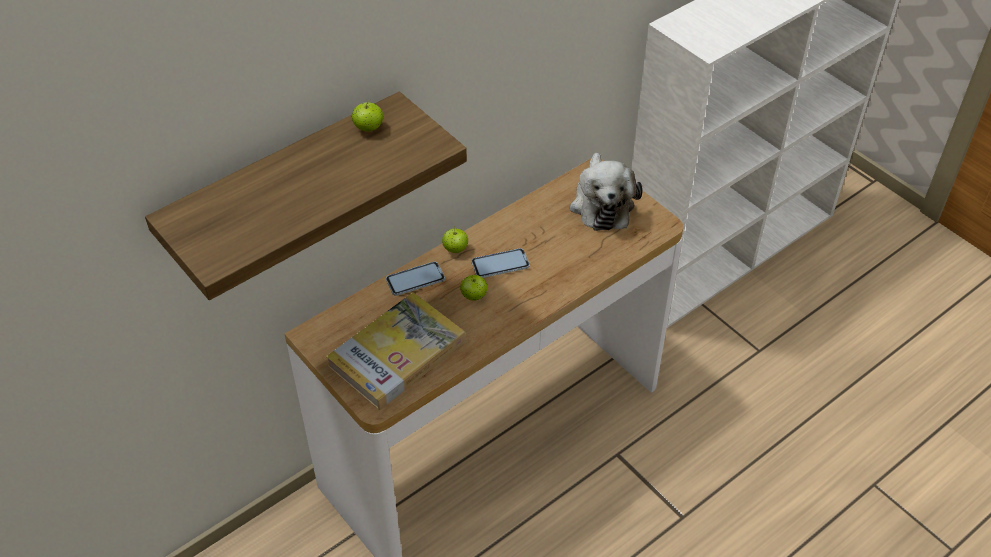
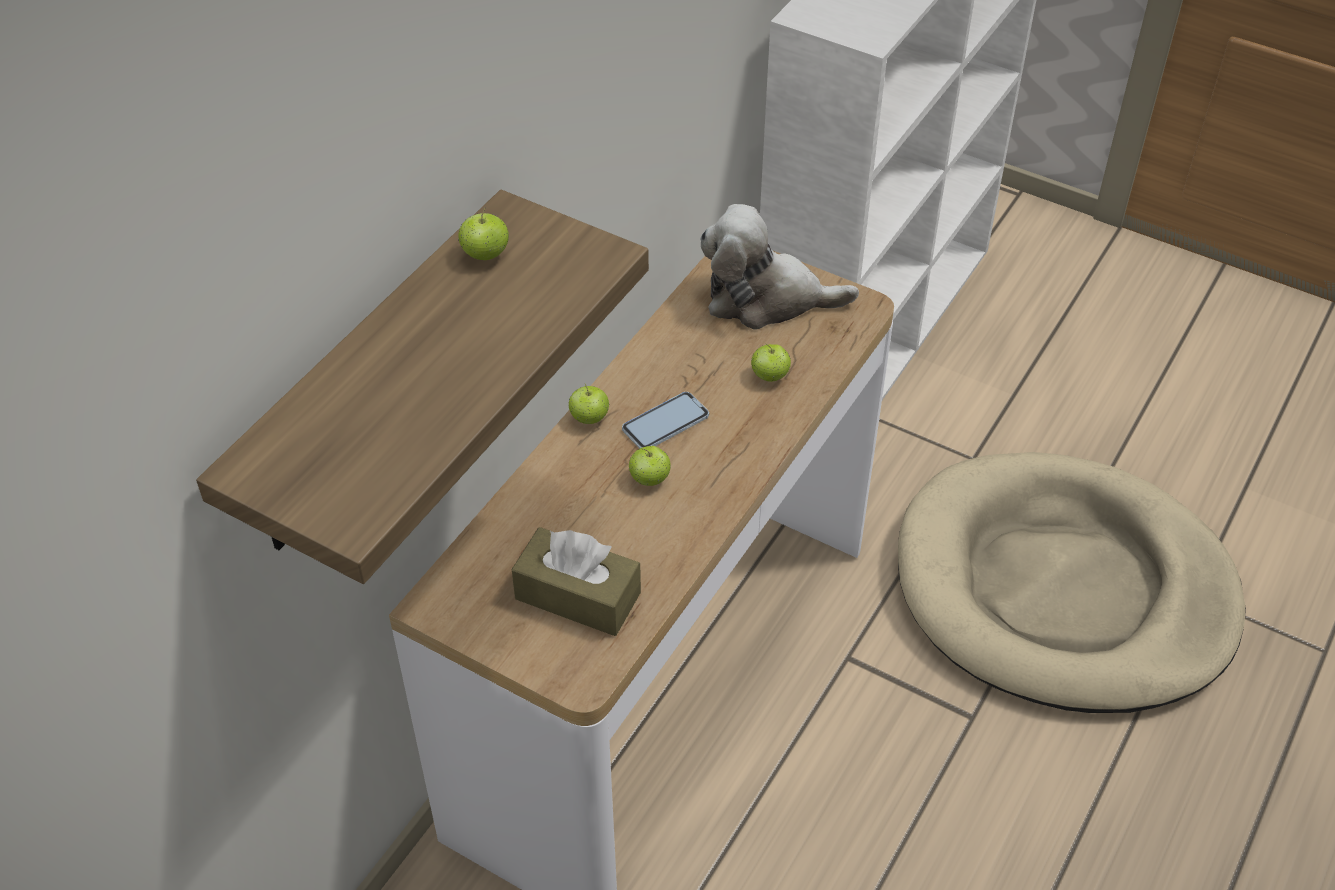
camera: 20 degrees left, 0 degrees up
book [326,292,465,410] -> brown tissue box [512,527,641,636]
phone [386,262,445,296] -> none
plush toy [570,153,643,231] -> plush toy turned 120 degrees clockwise [700,204,859,330]
none -> apple [751,343,791,382]
none -> beige dog bed [898,452,1246,713]

